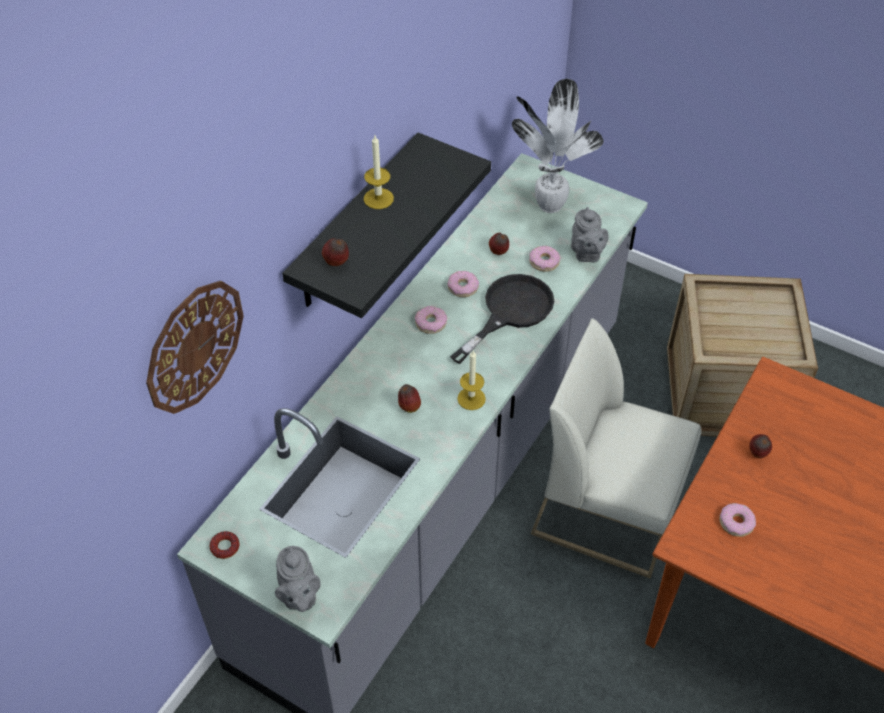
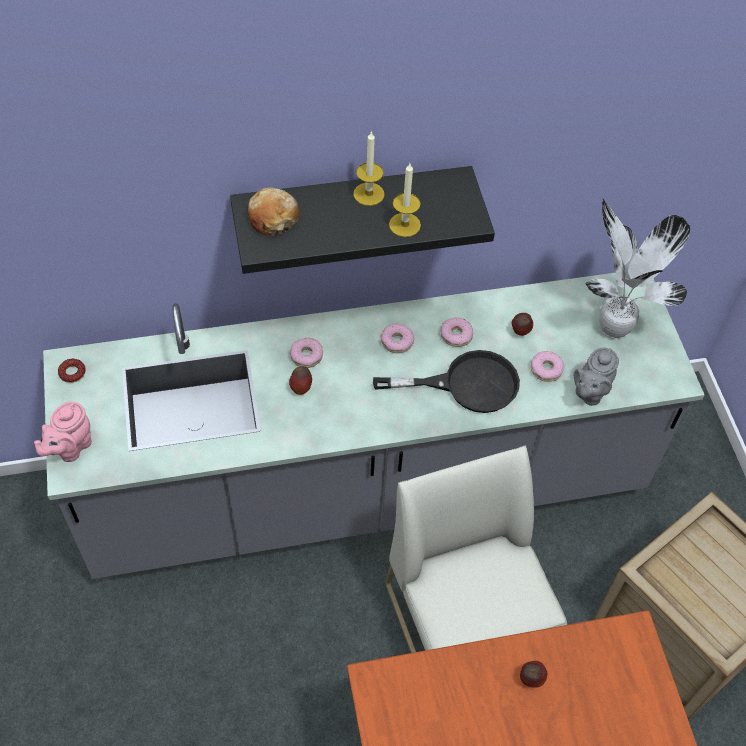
camera: 45 degrees right, 5 degrees up
wall clock [146,281,244,414] -> none
grey teapot [275,546,321,612] -> pink teapot [34,402,92,462]
apple [322,238,349,266] -> bread [248,187,299,236]
candle [457,351,486,410] -> candle moved to [389,163,421,237]
donut [719,503,756,537] -> donut moved to [290,338,323,368]

